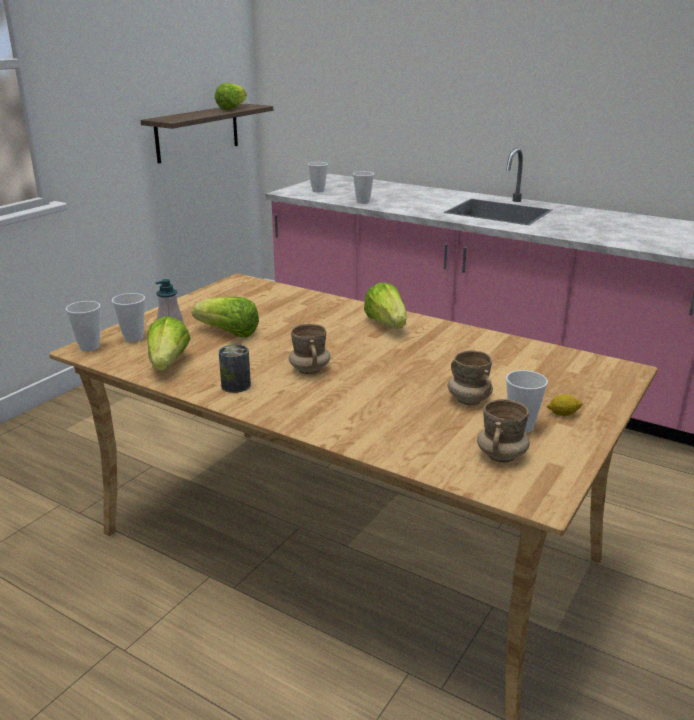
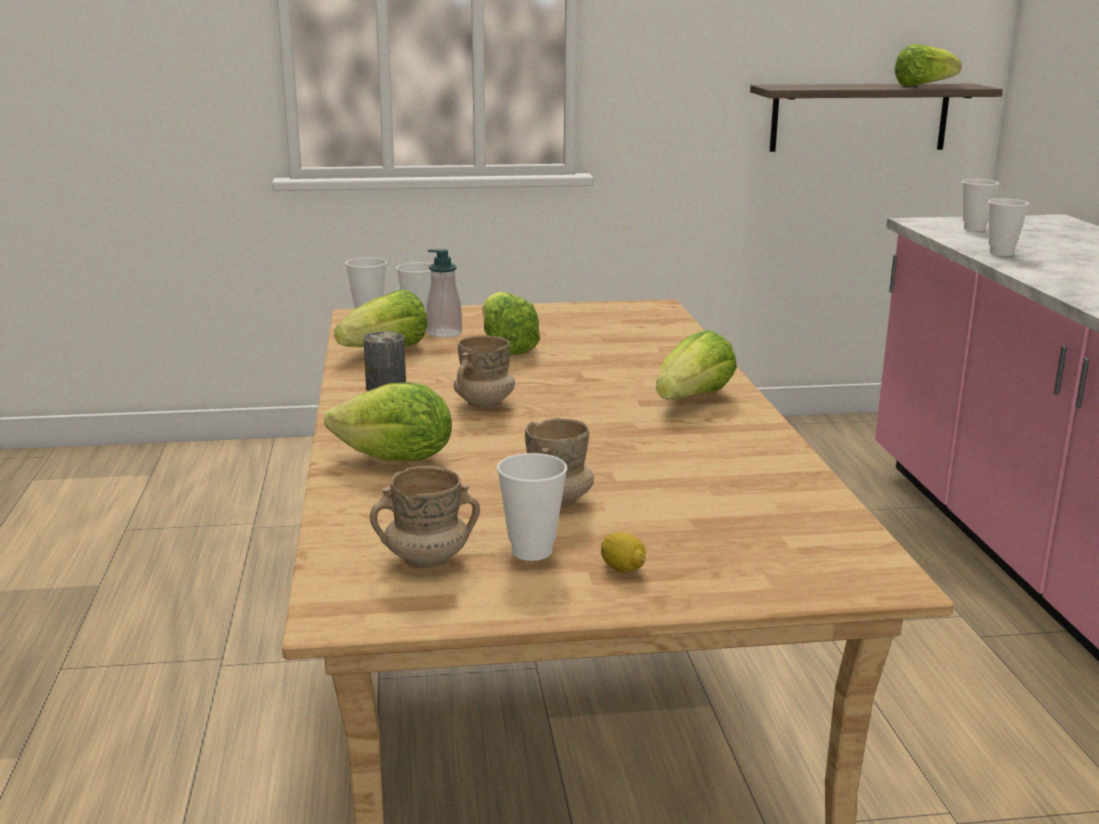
camera: 50 degrees right, 5 degrees down
none -> lettuce [324,383,452,461]

